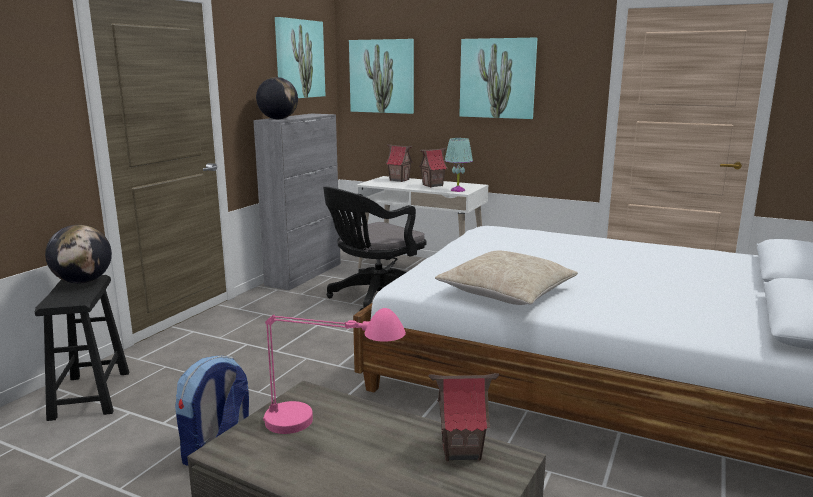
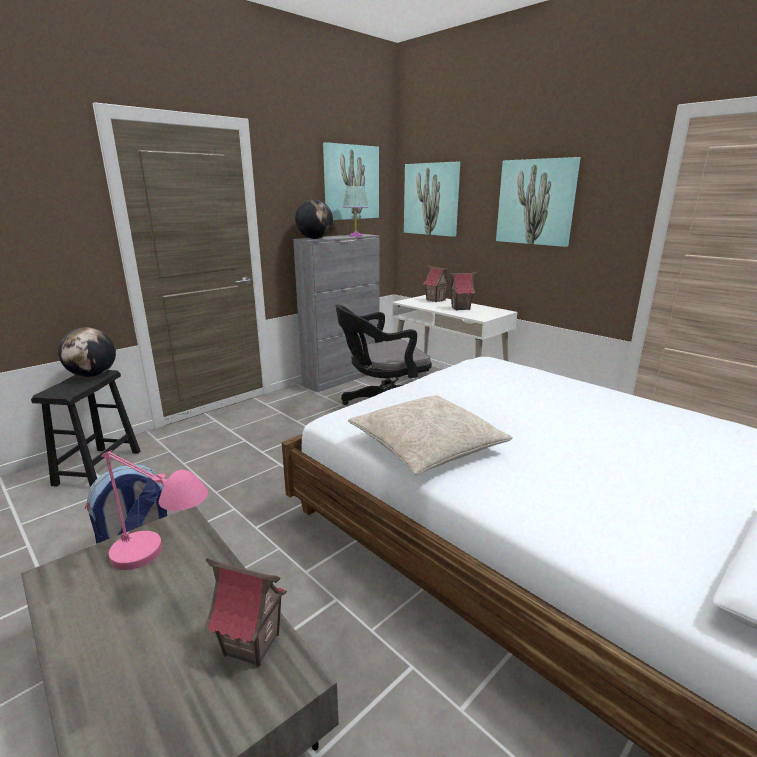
camera: 20 degrees right, 5 degrees up
turquoise table lamp [445,138,473,192] -> turquoise table lamp moved to [343,186,368,237]

